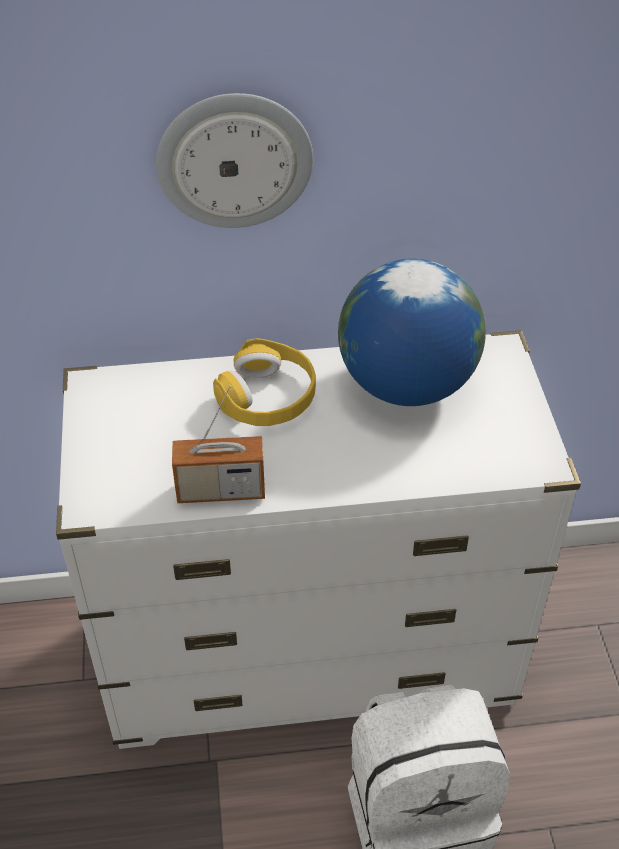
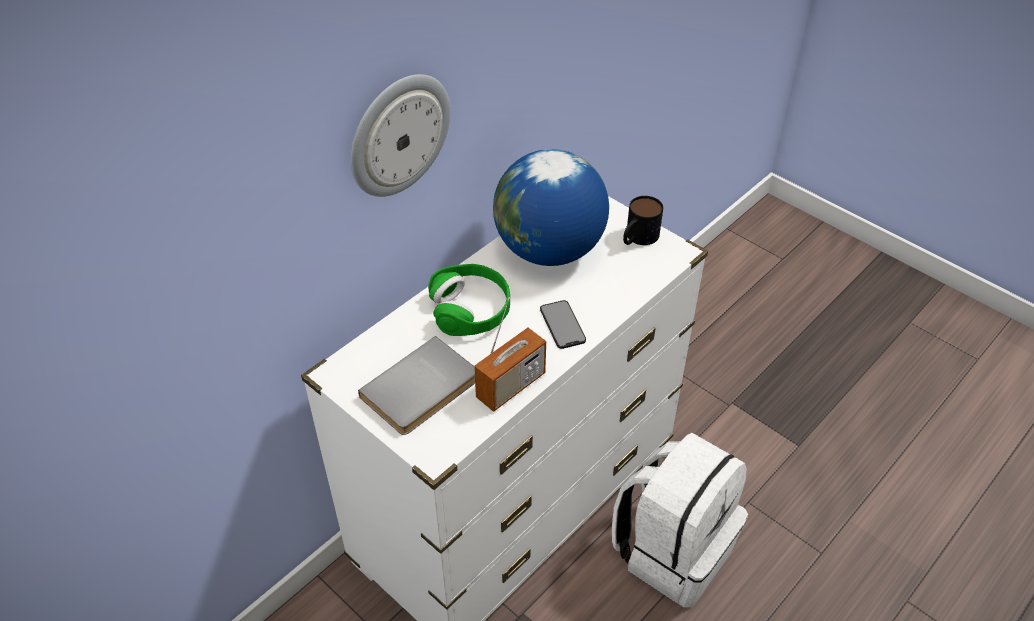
camera: 40 degrees left, 0 degrees up
yellow headphones [213,338,316,426] -> green headphones [428,264,510,336]
none -> grey book [358,336,475,435]
none -> phone [540,300,586,349]
none -> mug [623,196,663,245]

